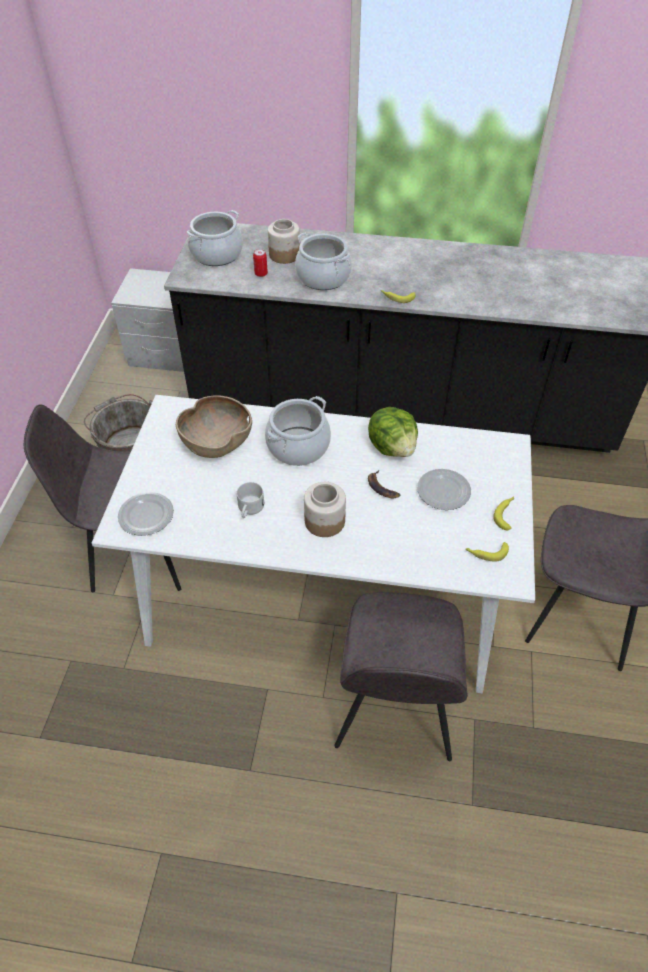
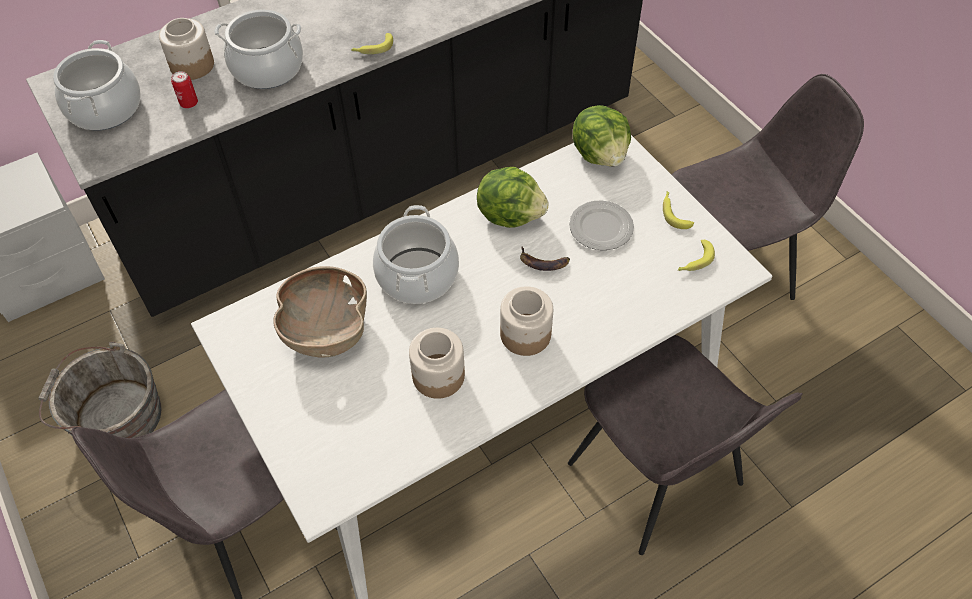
camera: 40 degrees left, 5 degrees up
plate [118,492,174,536] -> none
white mug [237,482,264,518] -> jar [409,328,465,399]
none -> lettuce [573,105,631,167]

